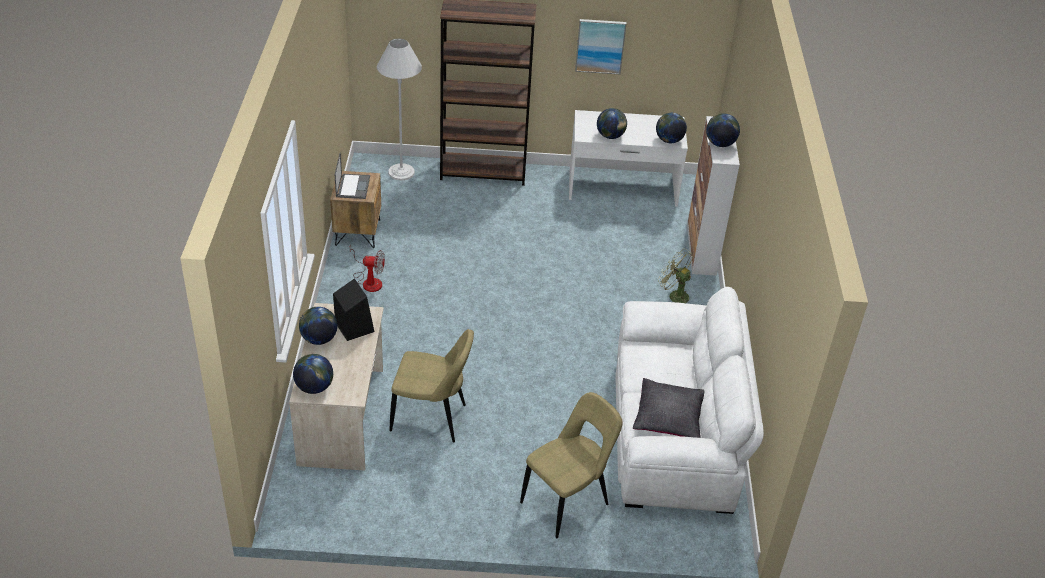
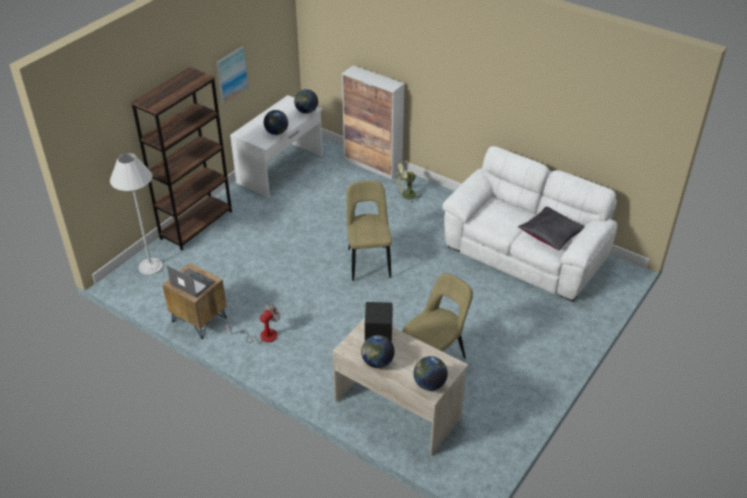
camera: 55 degrees left, 0 degrees up
beige chair [520,392,623,538] -> beige chair moved to [346,181,392,281]
globe [706,113,740,147] -> none

